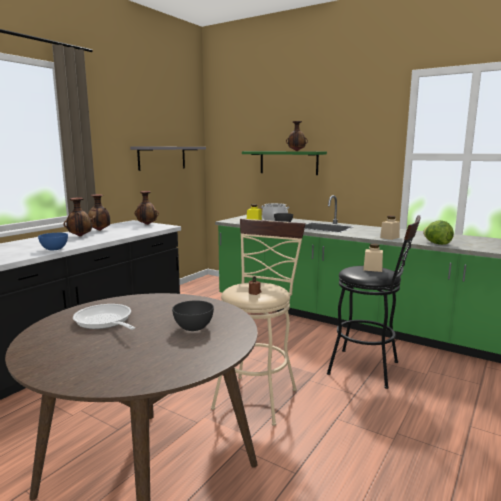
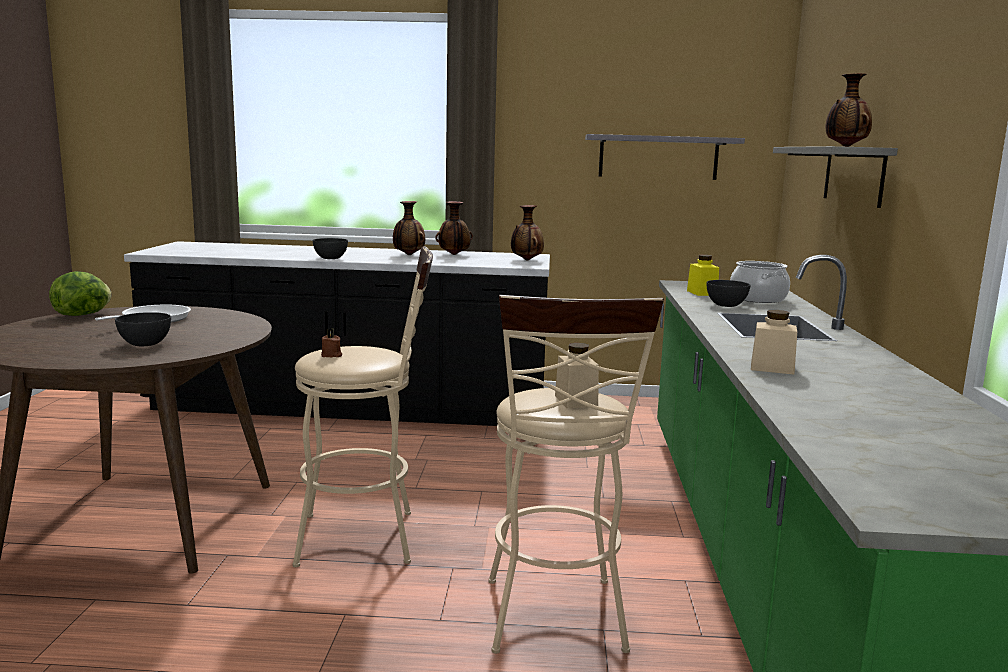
camera: 60 degrees right, 0 degrees up
blue bowl [38,233,68,250] -> grey bowl [313,238,348,259]
green shelf [242,151,327,175] -> grey shelf [773,146,898,208]
black stool [327,215,420,389] -> beige stool [488,295,664,654]
lettuce [423,220,454,245] -> lettuce moved to [49,271,112,316]

